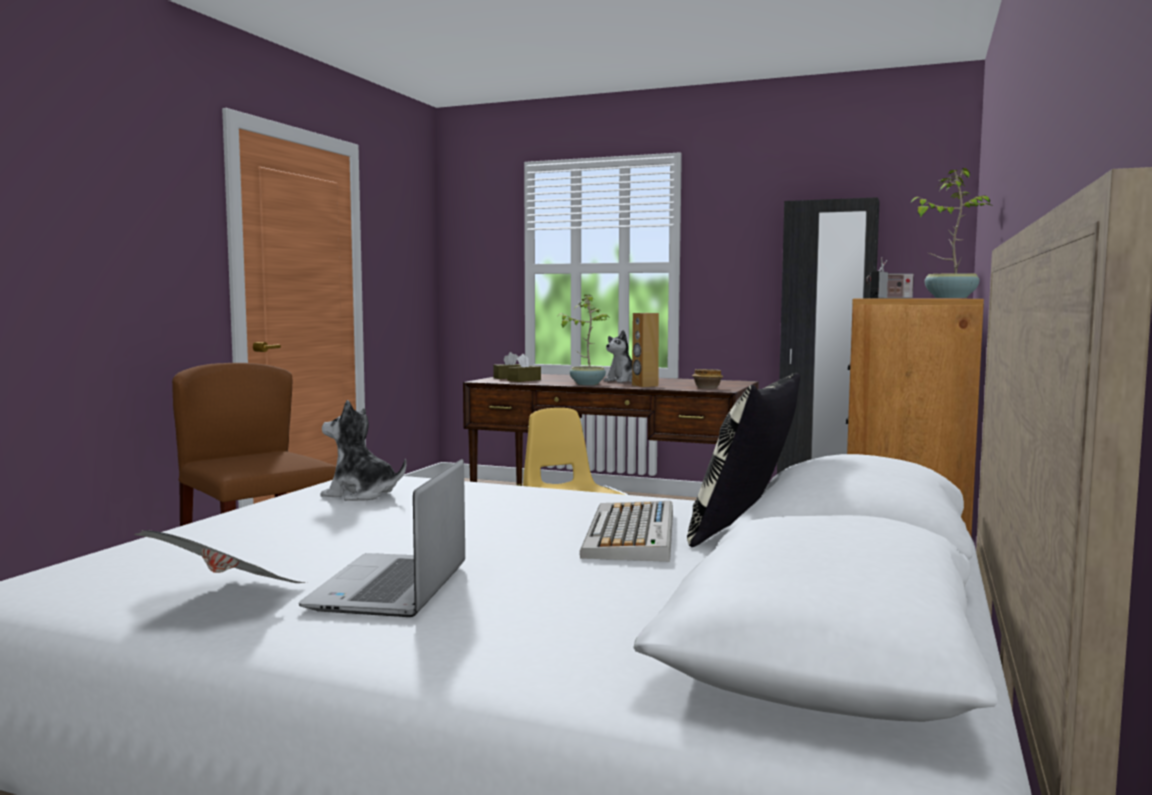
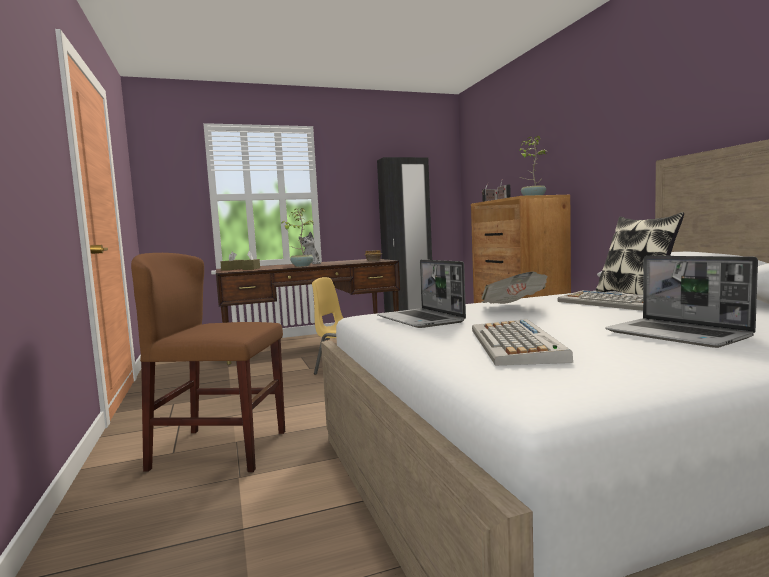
camera: 40 degrees left, 0 degrees up
newspaper [134,530,305,583] -> newspaper moved to [482,272,548,304]
plush toy [320,400,407,501] -> laptop [377,260,466,328]
brown speaker [632,313,659,387] -> none
none -> keyboard [472,319,573,366]

